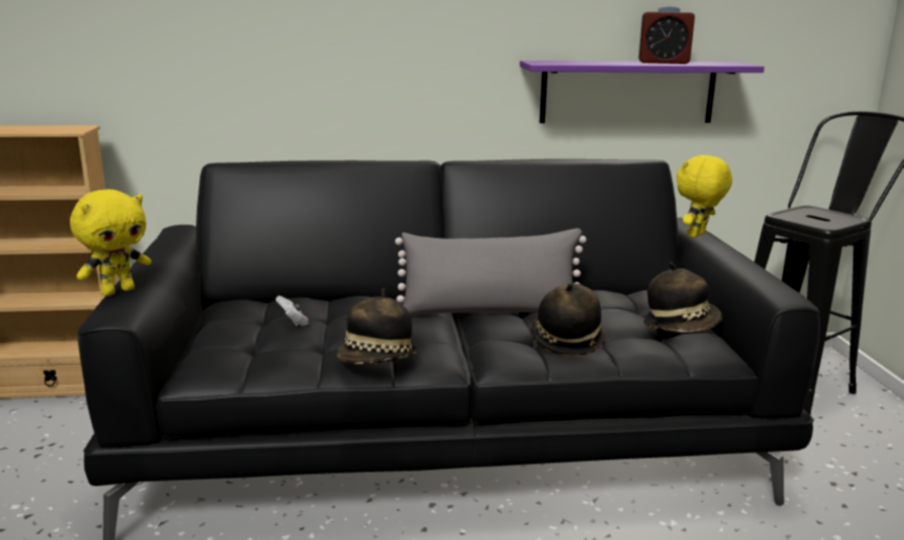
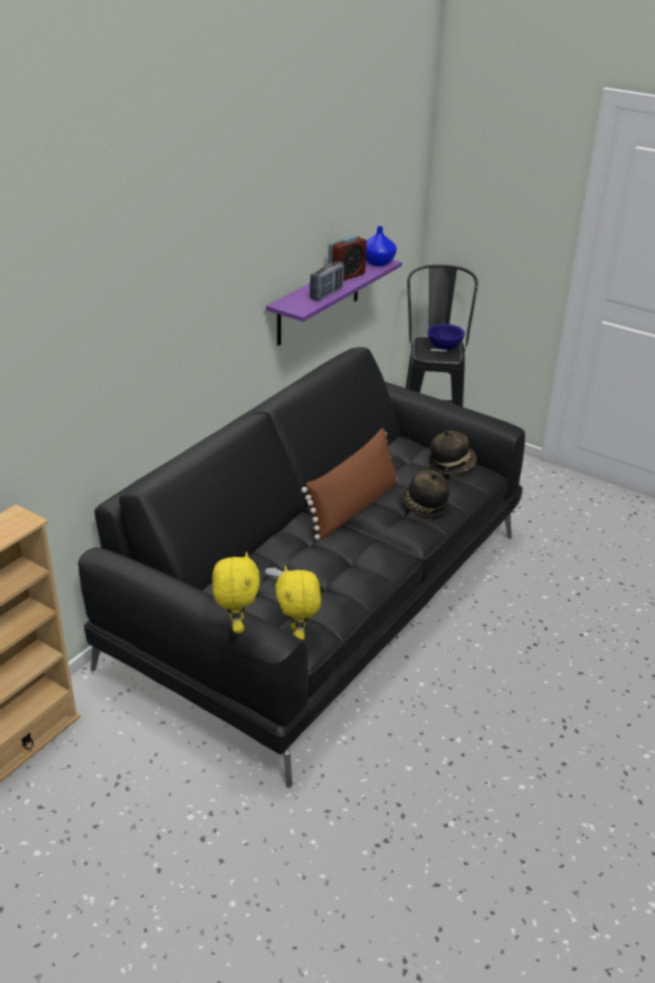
camera: 50 degrees left, 15 degrees up
hat [337,288,418,364] -> none
grey pillow [395,228,586,316] -> brown pillow [301,428,397,540]
yellow plush toy [677,155,732,238] -> yellow plush toy moved to [275,566,321,640]
none -> radio [310,261,344,301]
none -> blue vase [366,226,397,266]
none -> blue bowl [428,324,465,350]

